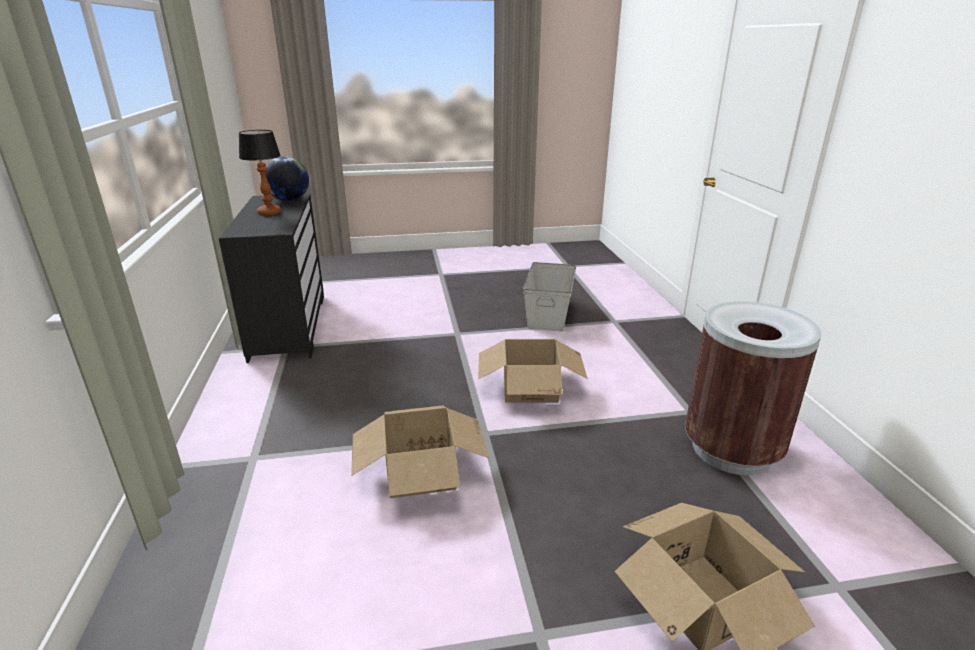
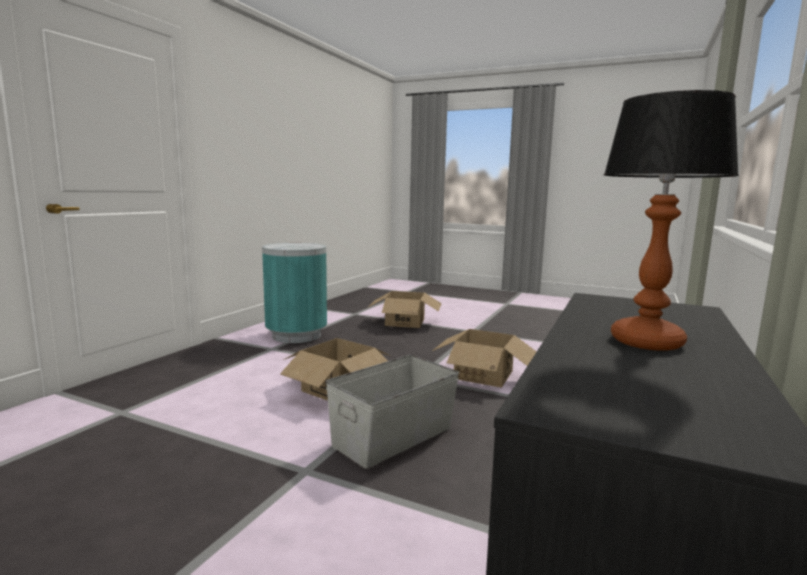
camera: 145 degrees left, 15 degrees down
globe [266,156,309,201] -> none
grey storage box [523,262,576,331] -> grey storage box moved to [326,355,459,468]
brown trash can [685,301,822,475] -> turquoise trash can [262,243,327,343]

